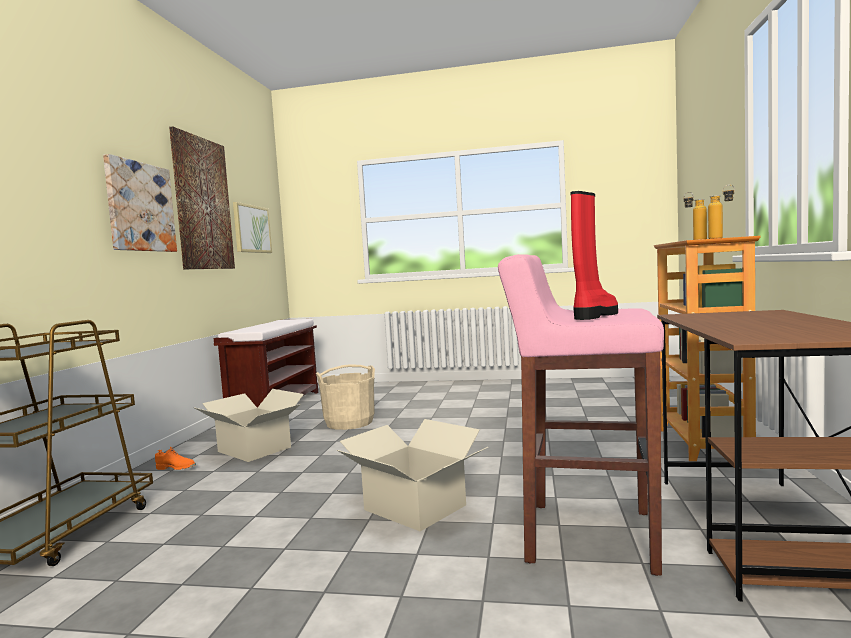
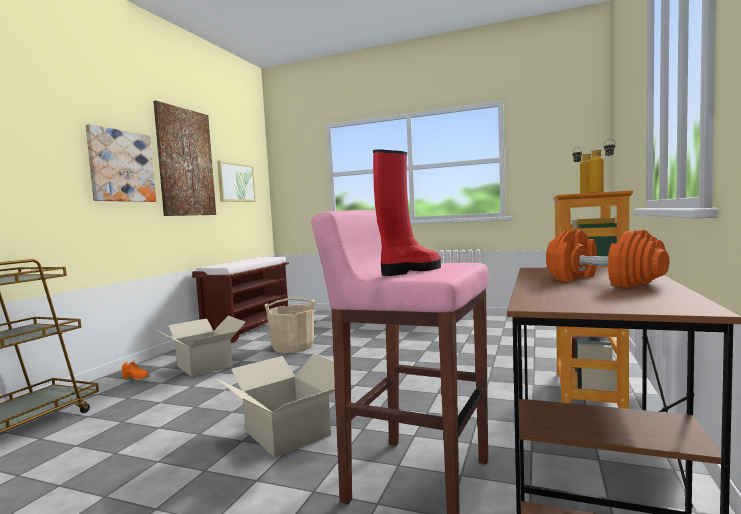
camera: 10 degrees right, 0 degrees up
none -> orange dumbbell [546,230,669,288]

